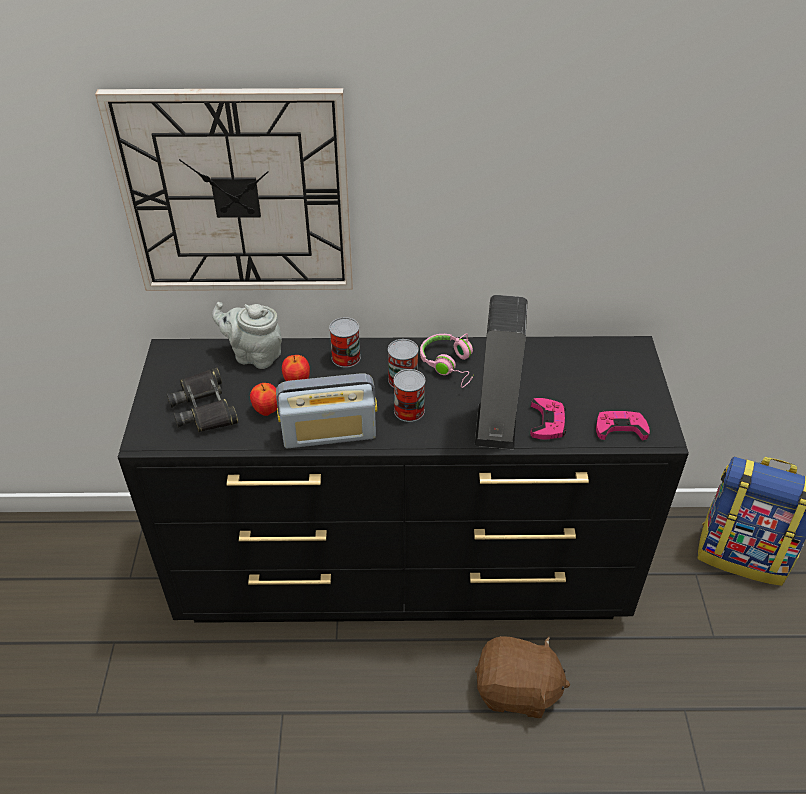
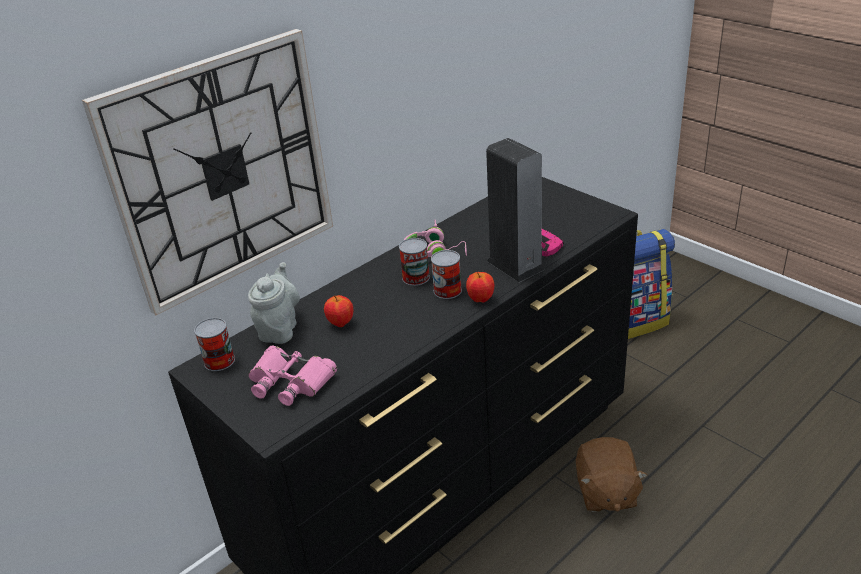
camera: 40 degrees left, 10 degrees down
black binoculars [167,367,238,432] -> pink binoculars [248,346,337,406]
grey teapot [212,302,282,369] -> grey teapot turned 120 degrees clockwise [248,262,300,344]
apple [250,383,277,416] -> apple moved to [466,272,494,303]
radio [276,374,377,448] -> none
can [329,317,361,368] -> can moved to [194,318,235,371]
brown plush toy [475,636,570,719] -> brown plush toy turned 120 degrees clockwise [576,437,647,512]
pink game controller [596,411,650,440] -> none

